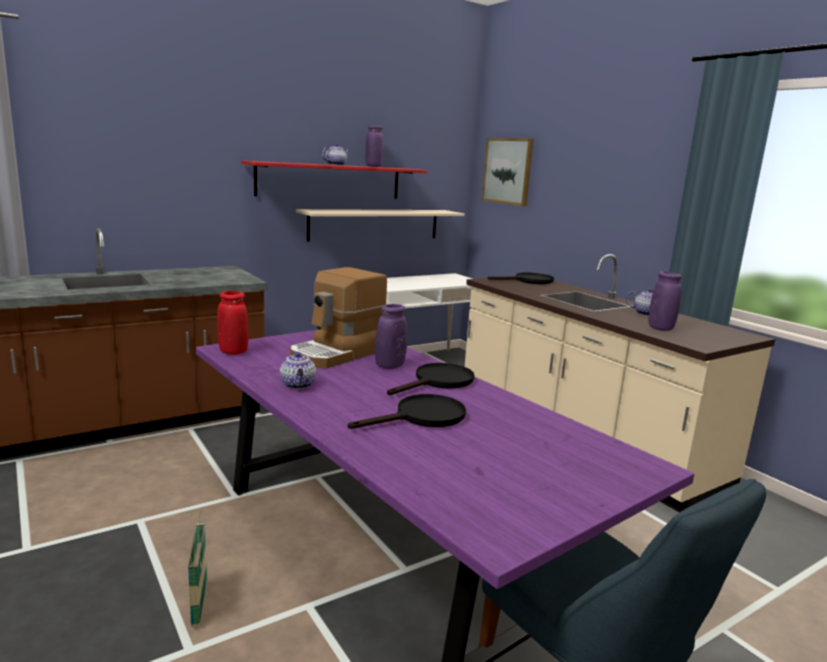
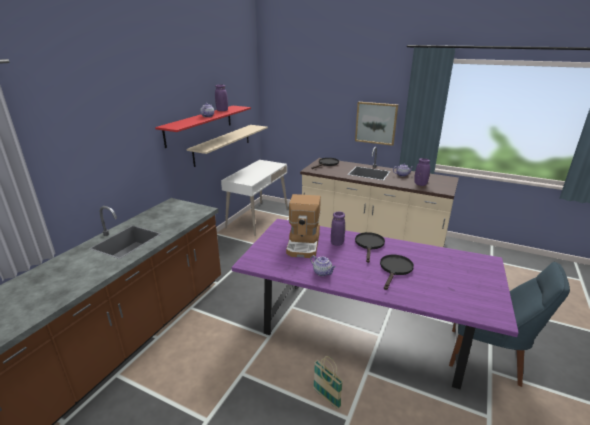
camera: 30 degrees left, 10 degrees up
red vase [217,291,249,355] -> none
picture [482,138,534,206] -> picture moved to [355,102,398,146]

